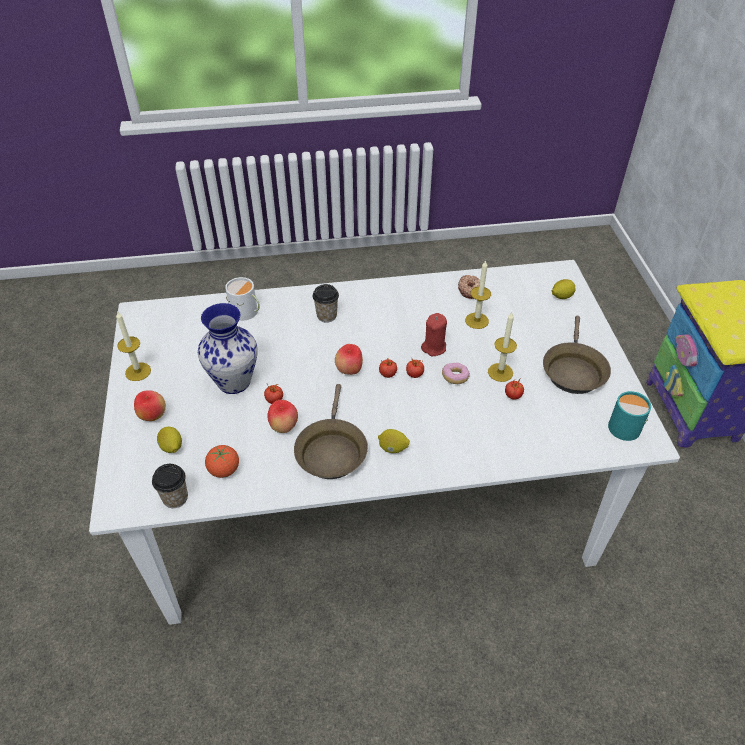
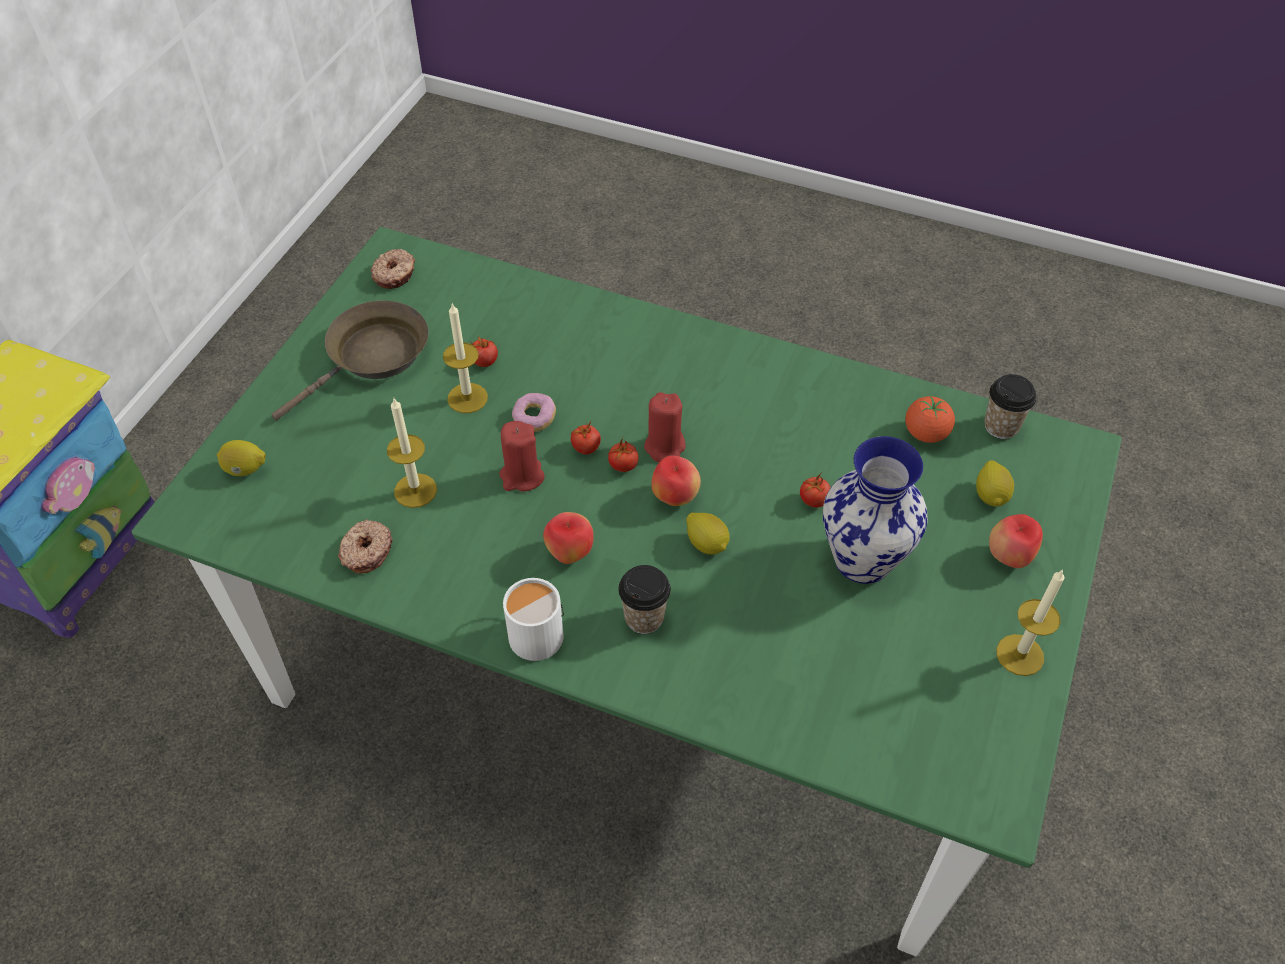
camera: 150 degrees left, 5 degrees up
white dining table [89,260,680,625] -> green dining table [132,227,1122,956]
white mug [225,277,260,321] -> white mug moved to [503,578,564,661]
apple [267,400,298,433] -> apple moved to [543,512,594,564]
brown frying pan [294,384,368,479] -> none
lemon [378,429,410,453] -> lemon moved to [686,513,730,555]
turquoise mug [608,391,651,441] -> donut [370,249,415,289]
none -> red candle [644,392,686,462]

